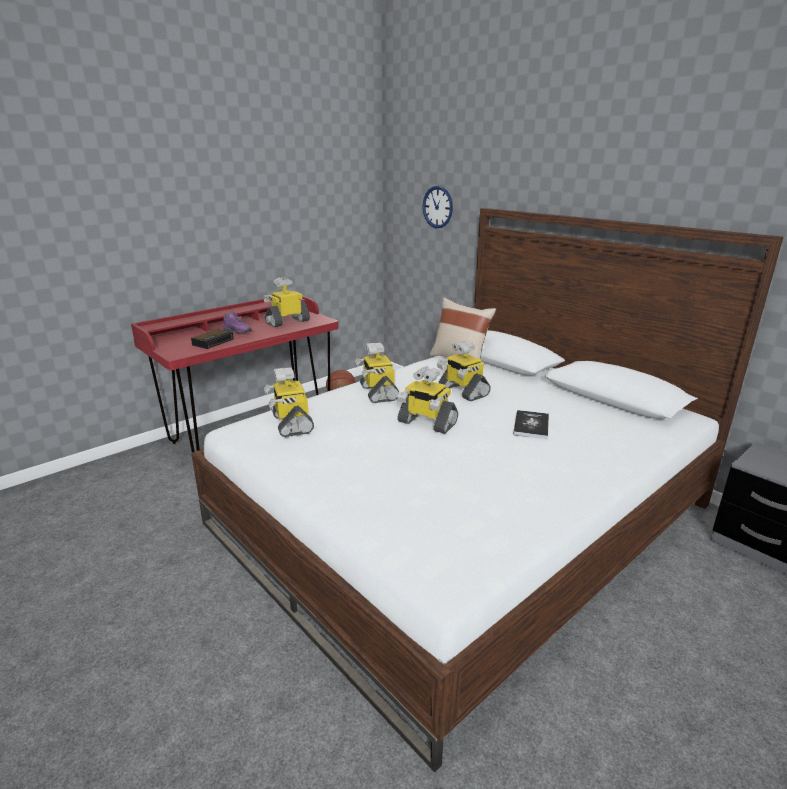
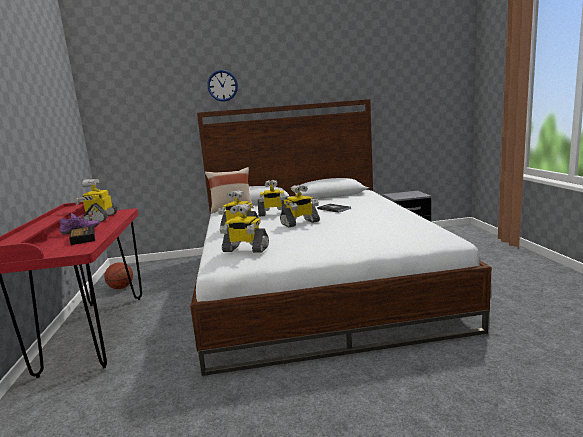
camera: 55 degrees left, 10 degrees down
wall clock [423,186,453,228] -> wall clock moved to [207,70,238,102]

